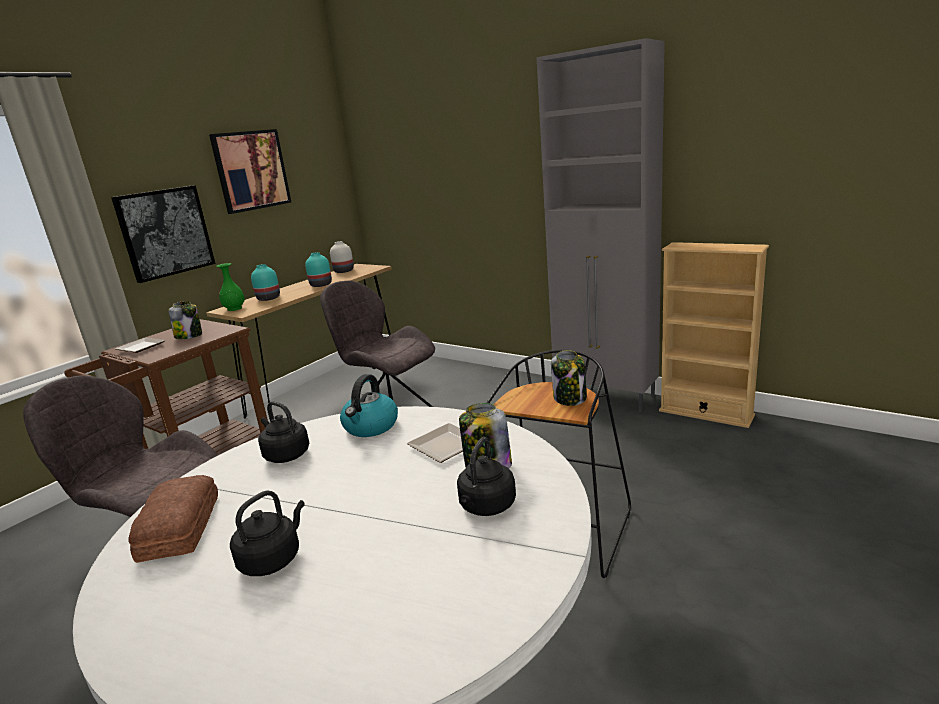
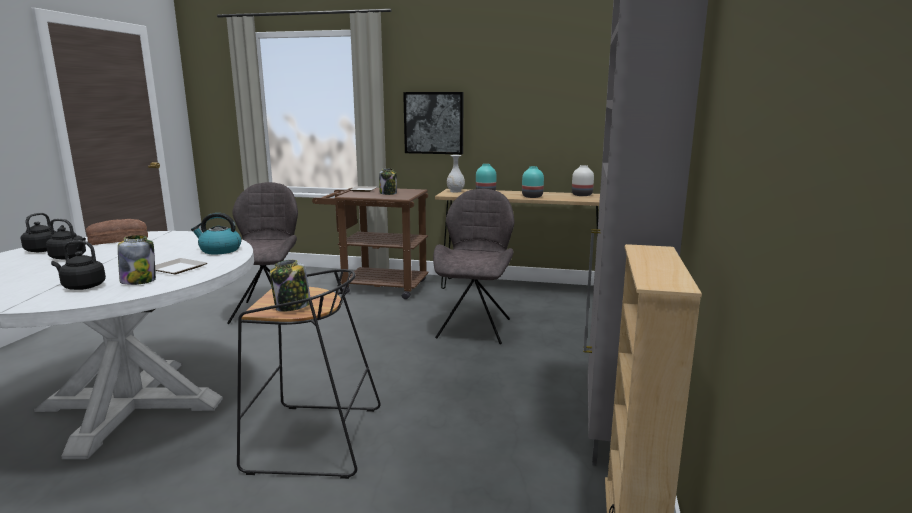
camera: 65 degrees right, 5 degrees down
picture [209,129,291,214] -> none
green vase [216,263,245,311] -> white vase [447,155,465,192]
black kettle [258,401,309,463] -> black kettle moved to [21,213,64,252]

